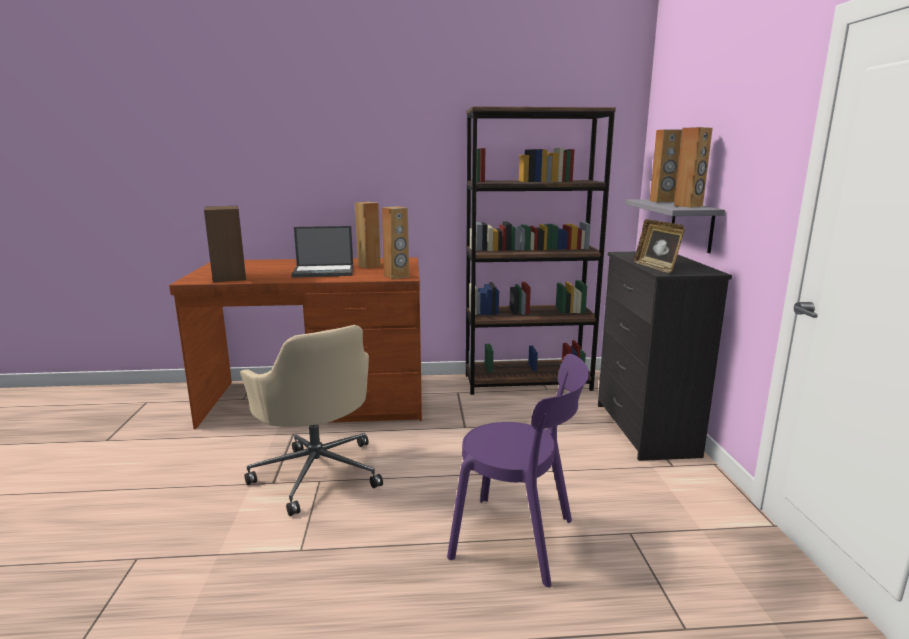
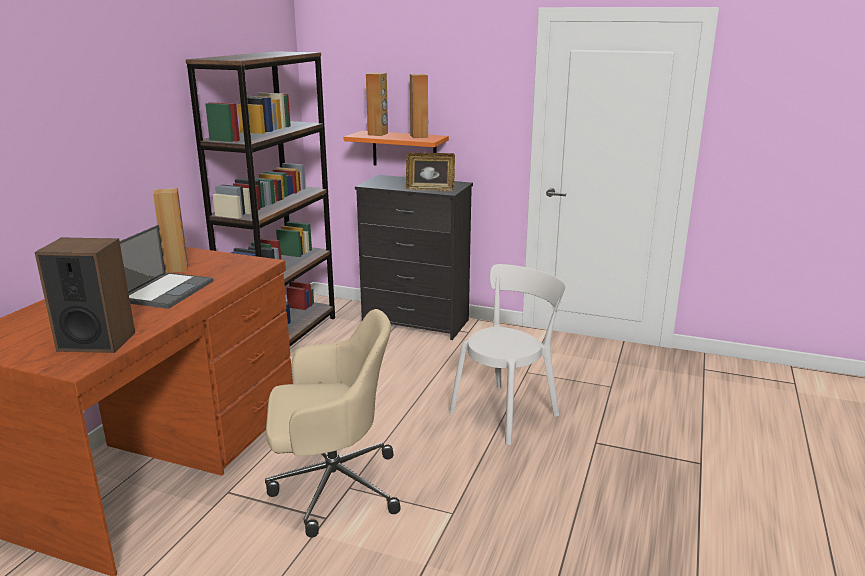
camera: 65 degrees left, 5 degrees up
brown speaker [382,206,409,279] -> none
purple chair [447,354,589,587] -> white chair [449,264,567,445]
grey shelf [625,199,725,253] -> orange shelf [344,131,449,165]

